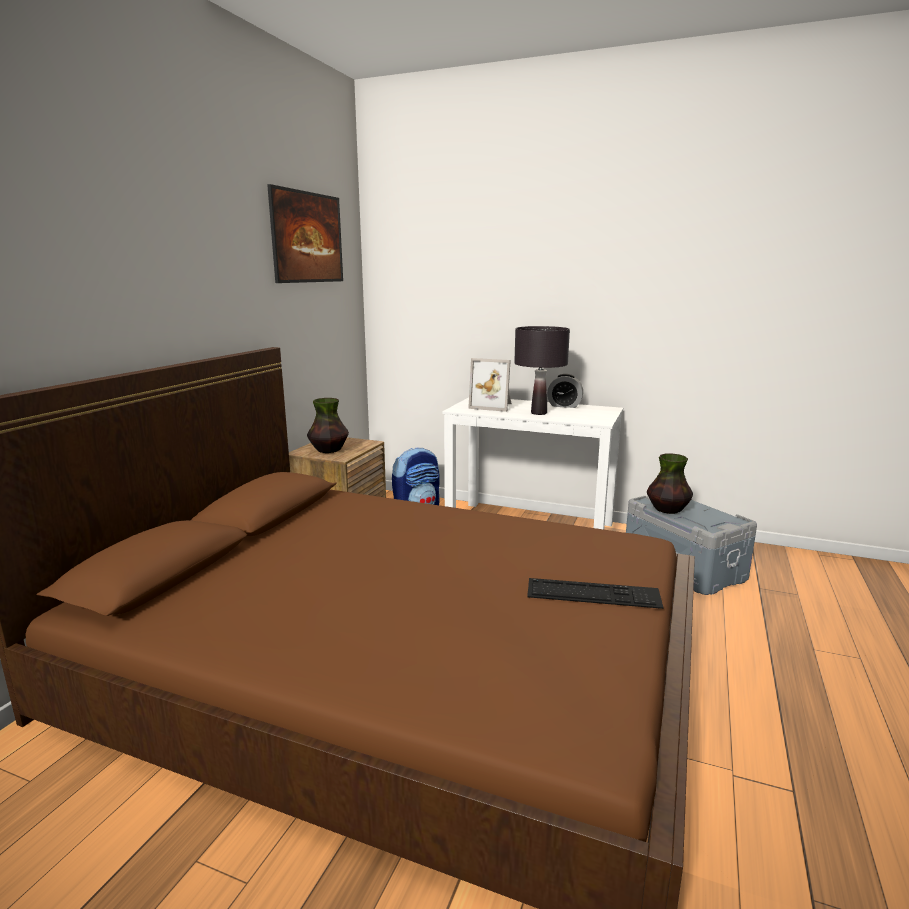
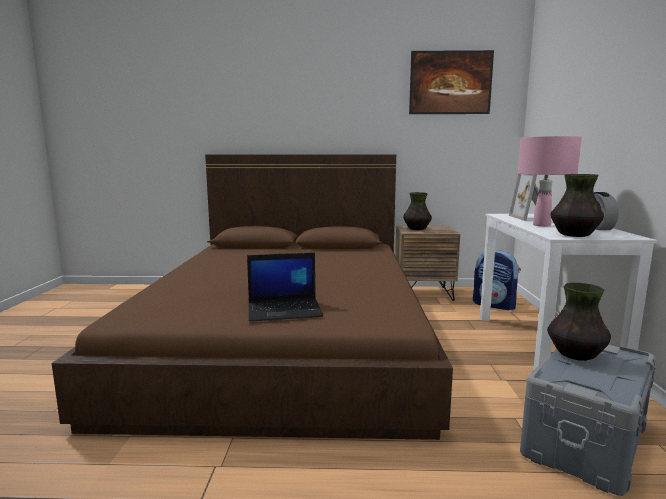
camera: 70 degrees right, 5 degrees down
black table lamp [514,326,570,415] -> pink table lamp [518,136,582,226]
keyboard [527,578,664,609] -> laptop [247,253,323,322]
none -> vase [550,174,604,237]

